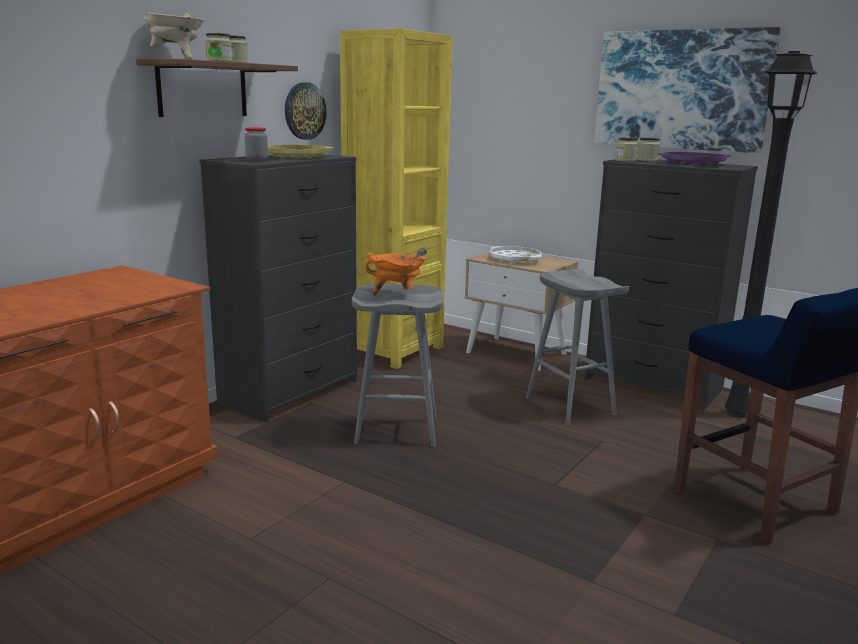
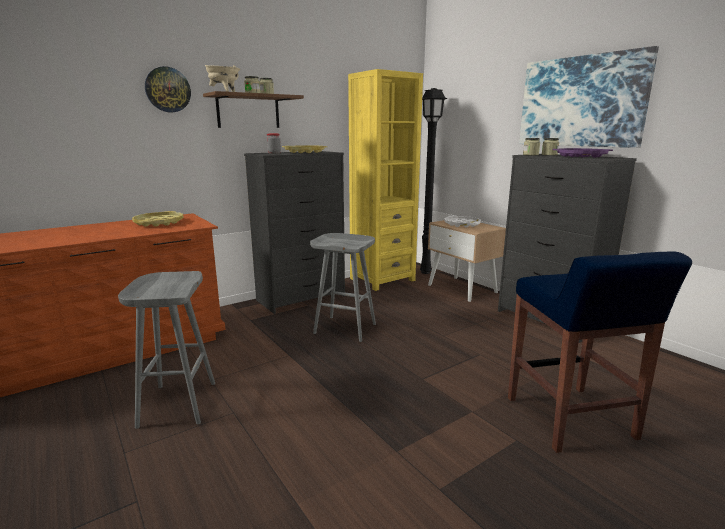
camera: 20 degrees right, 0 degrees up
wall clock [285,82,327,140] -> wall clock moved to [145,66,191,112]
orange cooking pot [365,253,426,296] -> none
grey stool [526,269,629,425] -> grey stool moved to [118,271,215,429]
black floor lamp [725,51,817,418] -> black floor lamp moved to [420,88,447,274]
none -> yellow tray [132,211,183,227]

